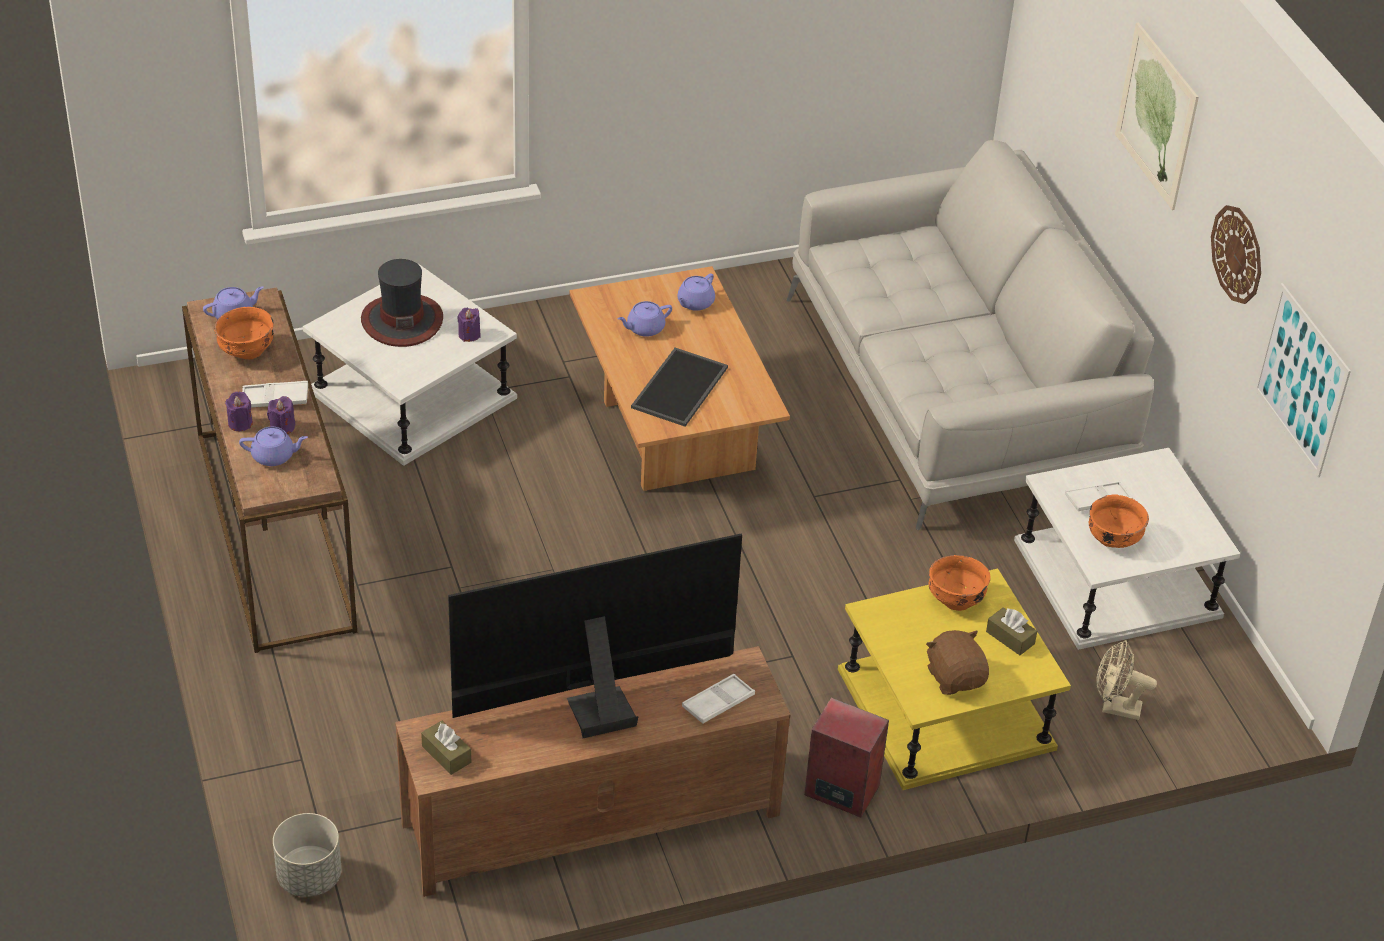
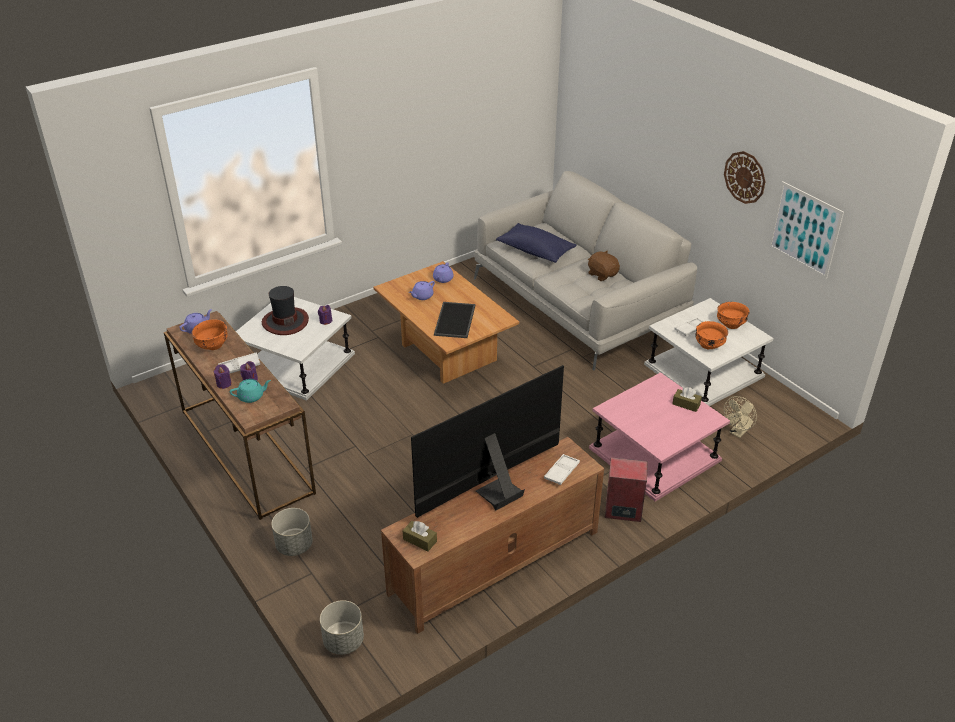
camera: 15 degrees left, 5 degrees down
purple teapot [239,427,308,466] -> turquoise teapot [230,379,271,403]
yellow side table [838,568,1071,790] -> pink side table [589,372,730,502]
brown plush toy [926,630,989,695] -> brown plush toy moved to [588,250,620,281]
orange bowl [929,555,991,611] -> orange bowl moved to [717,302,749,329]
beige fan [1096,640,1157,720] -> beige fan turned 45 degrees counterclockwise [724,396,757,438]
picture [1115,23,1199,210] -> none
none -> grey planter [272,508,313,556]
none -> blue pillow [496,223,576,263]

